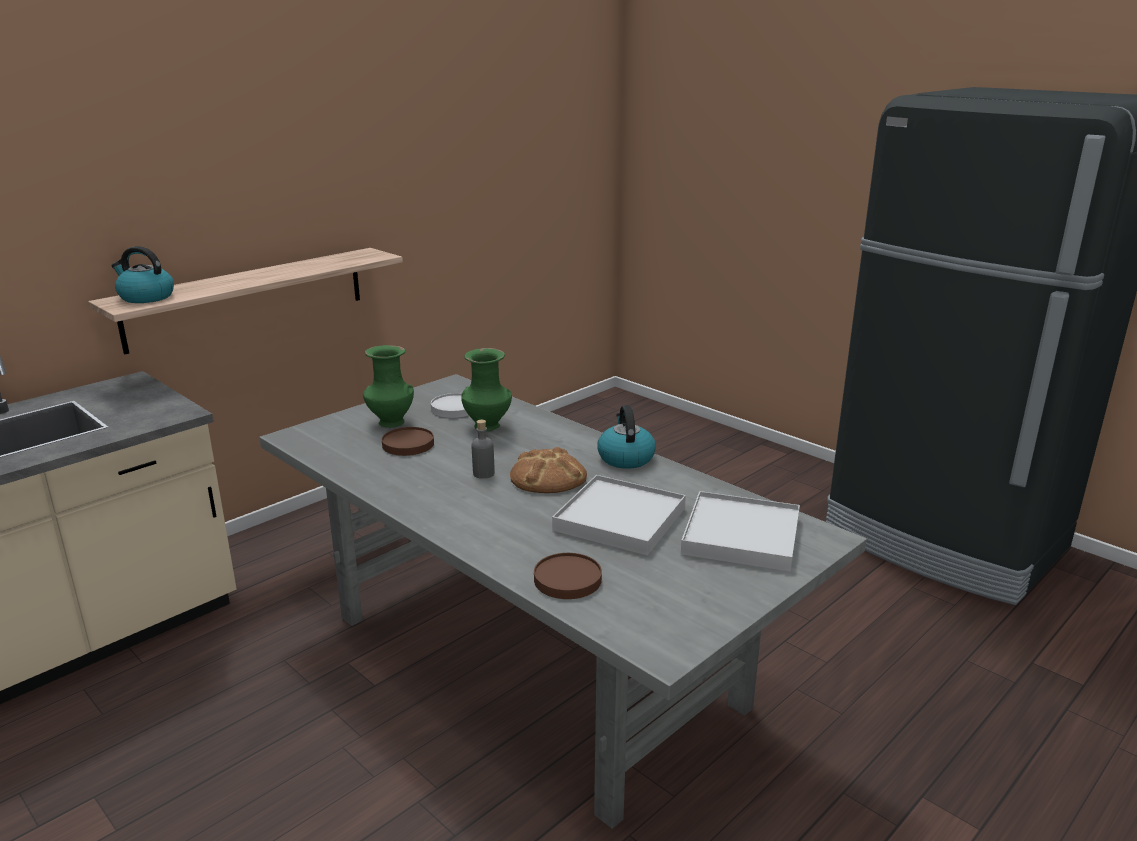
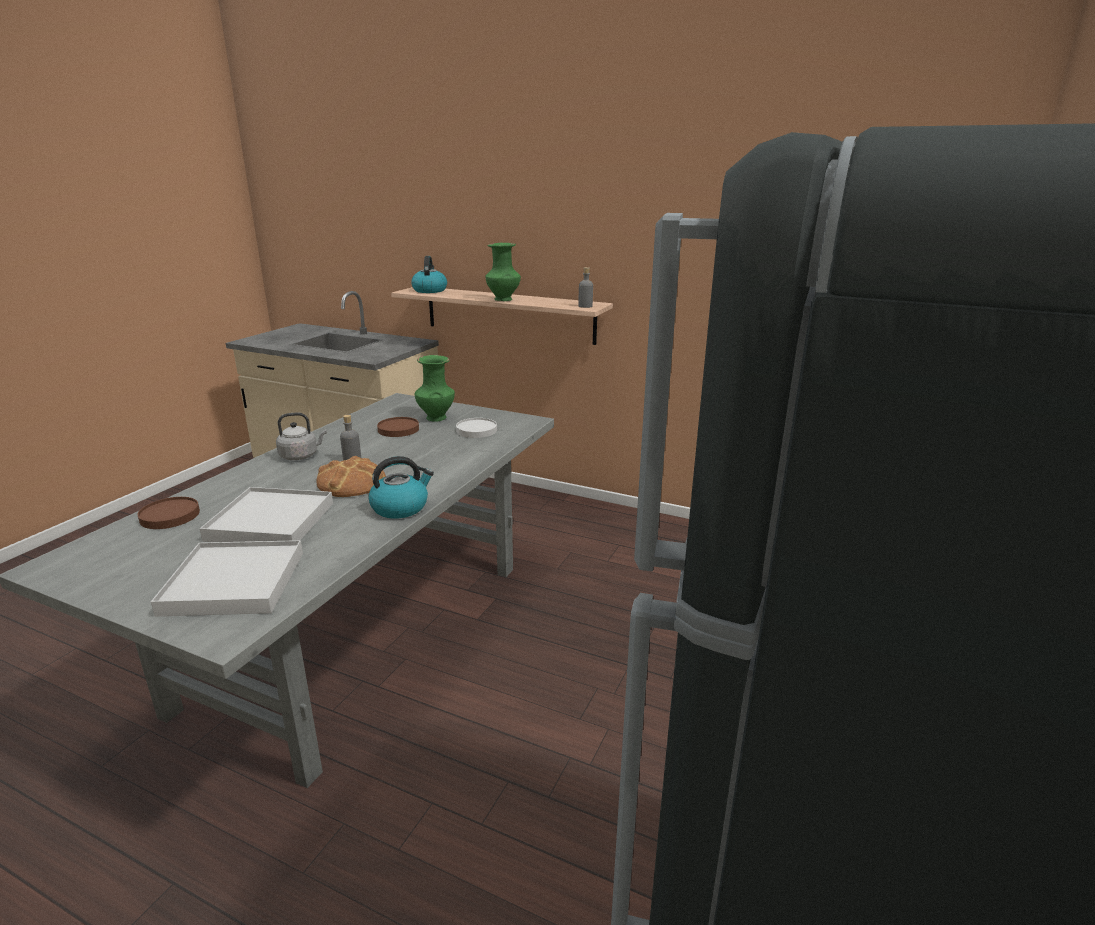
camera: 70 degrees right, 0 degrees up
green vase [461,348,512,431] -> green vase moved to [486,243,521,301]
none -> grey kettle [276,413,327,460]
none -> grey bottle [578,267,593,308]

